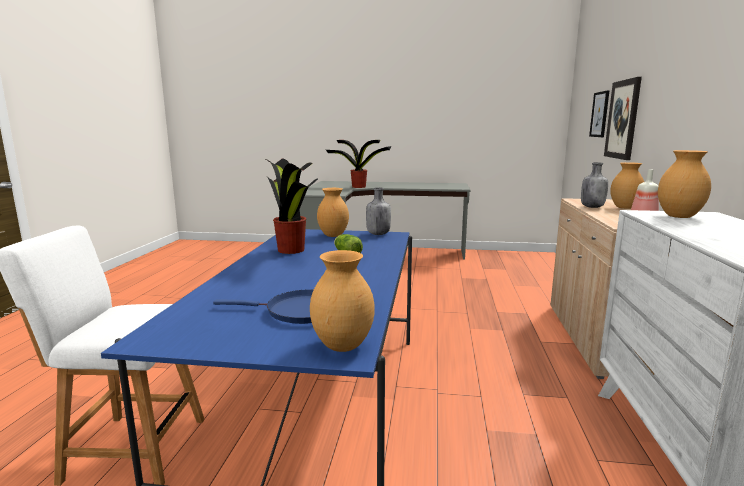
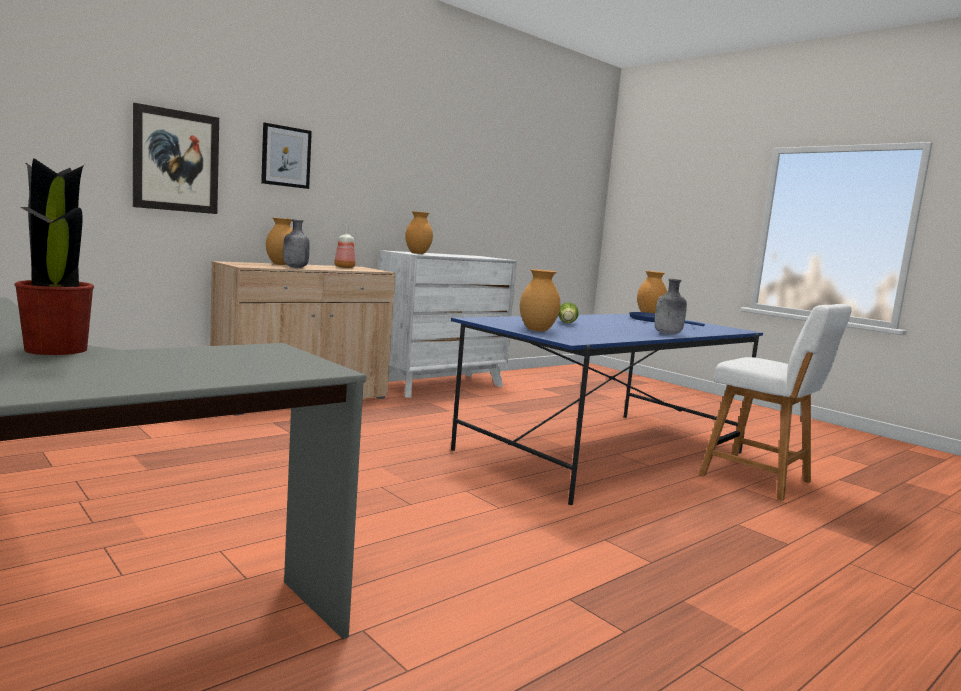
camera: 140 degrees left, 5 degrees down
potted plant [265,158,318,254] -> none
grey bottle [366,187,391,235] -> grey bottle moved to [655,279,687,335]
picture [589,91,609,137] -> picture moved to [261,123,312,189]

